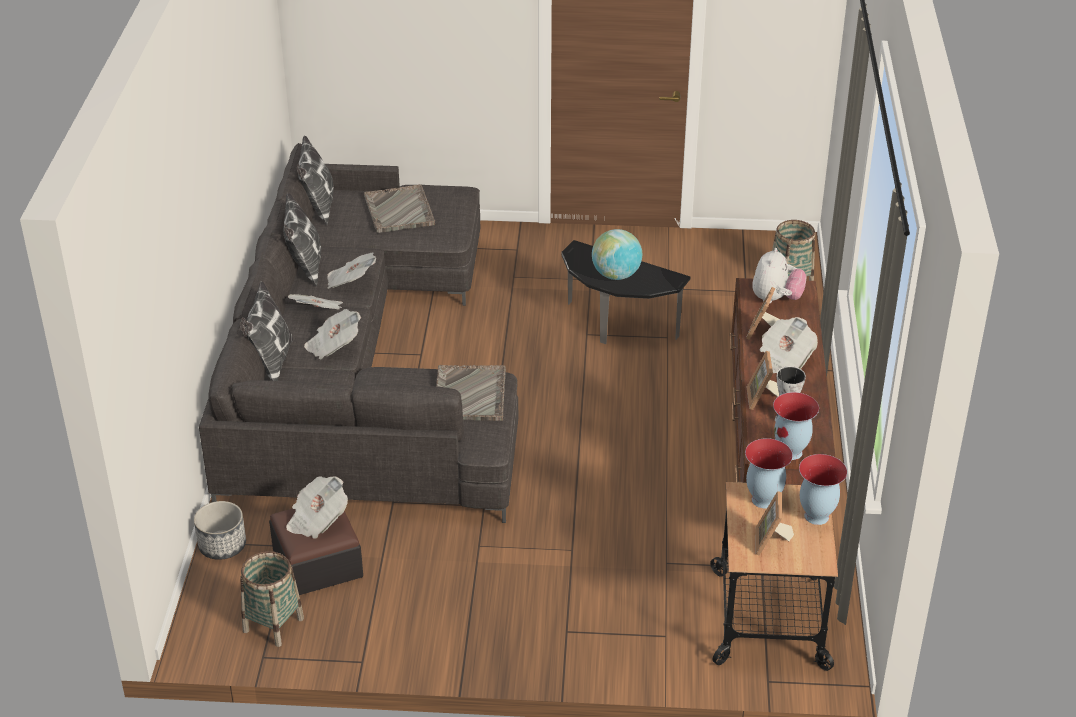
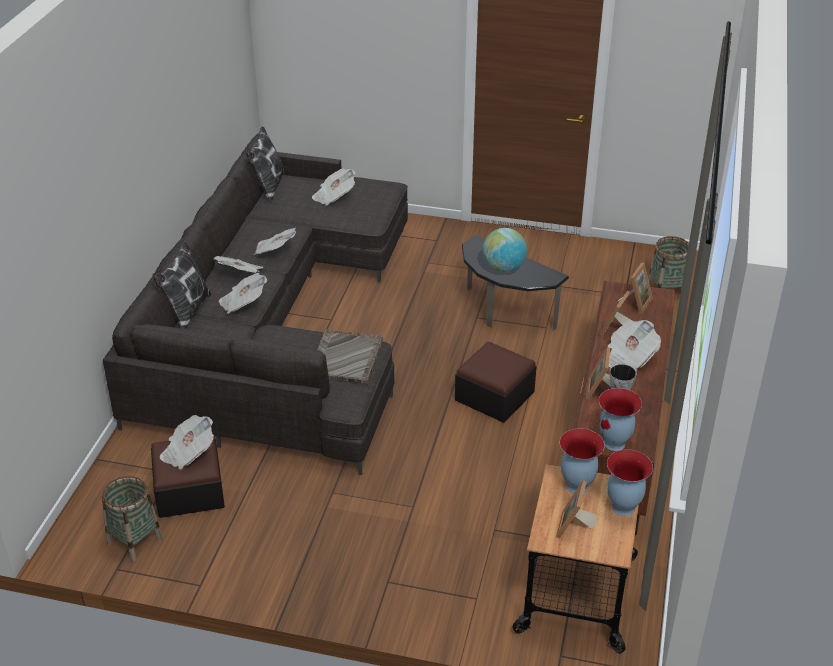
camera: 10 degrees right, 0 degrees up
planter [194,501,246,560] -> none
pillow [283,193,321,286] -> none
grey tray [364,184,435,233] -> newspaper [312,168,356,205]
plush toy [752,248,807,304] -> picture frame [616,263,652,313]
none -> ottoman [455,342,536,423]

